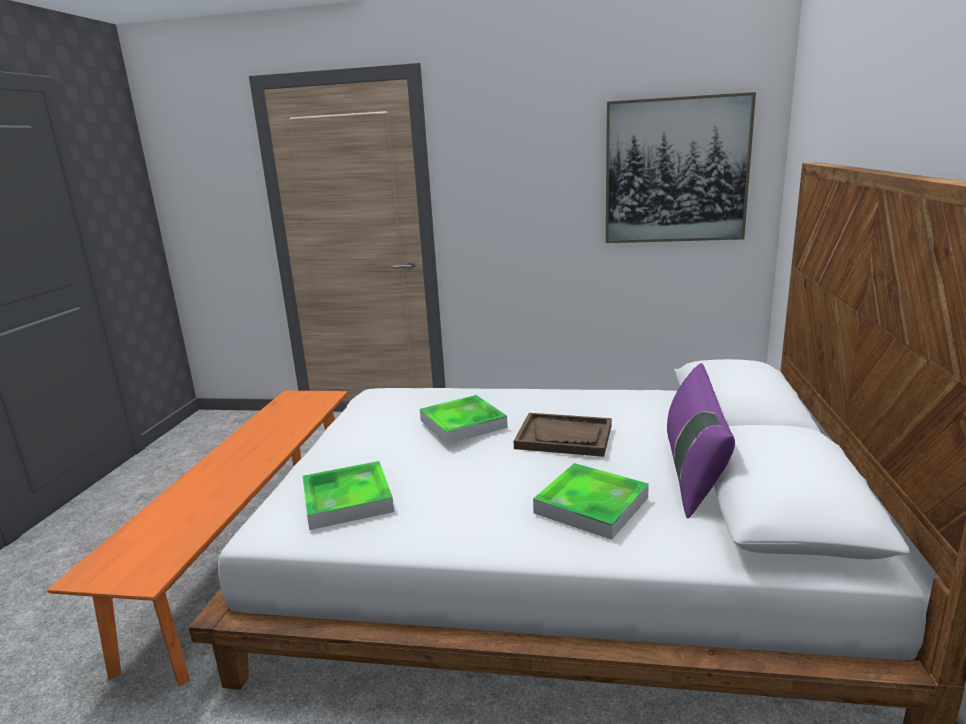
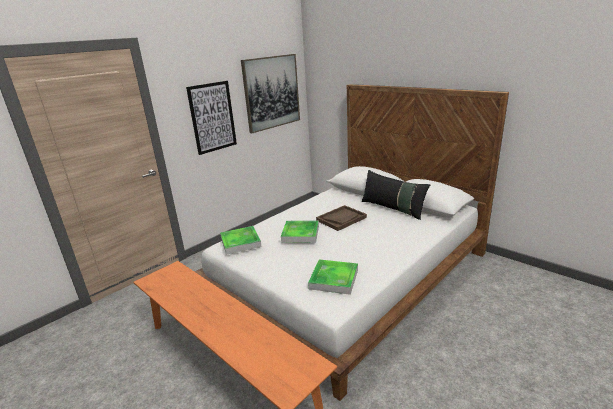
camera: 55 degrees left, 5 degrees up
tray [533,463,649,540] -> tray moved to [220,226,262,255]
purple pillow [667,363,735,518] -> black pillow [362,170,430,220]
none -> picture [186,81,237,155]

